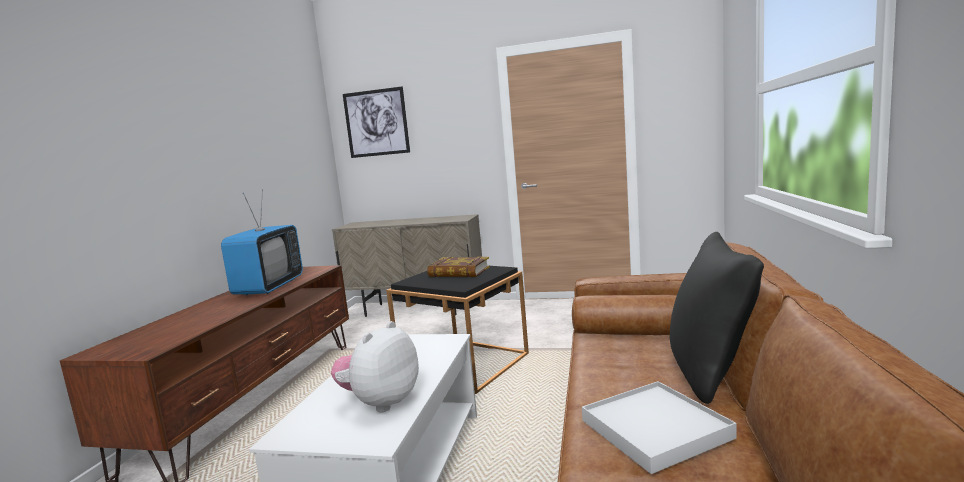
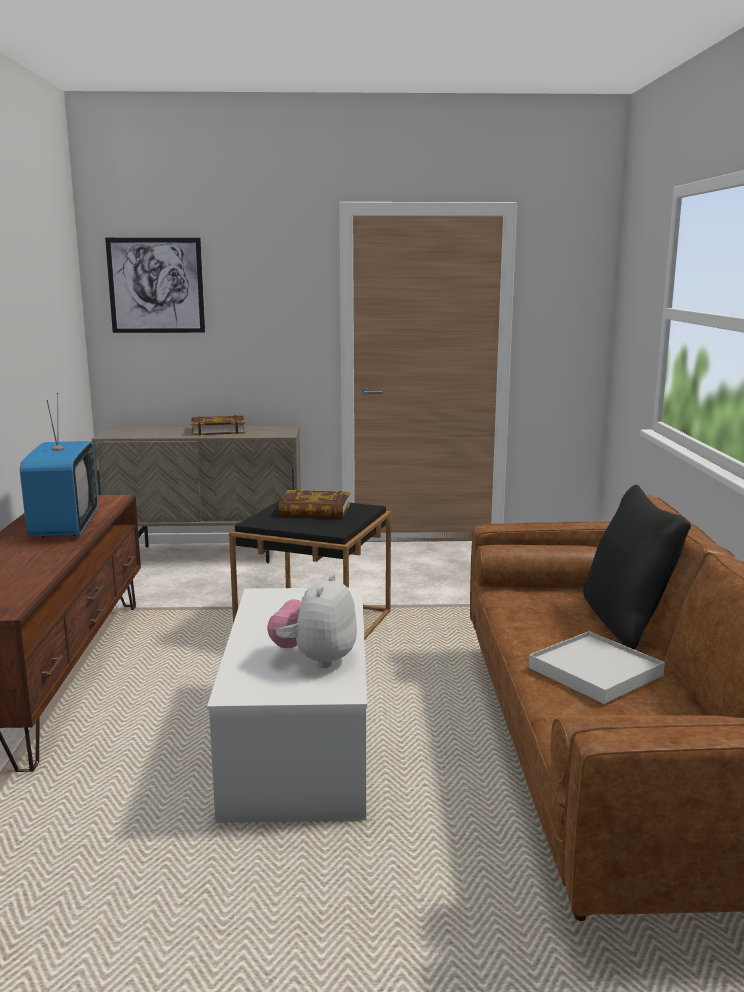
camera: 15 degrees left, 5 degrees up
none -> book [191,415,246,435]

